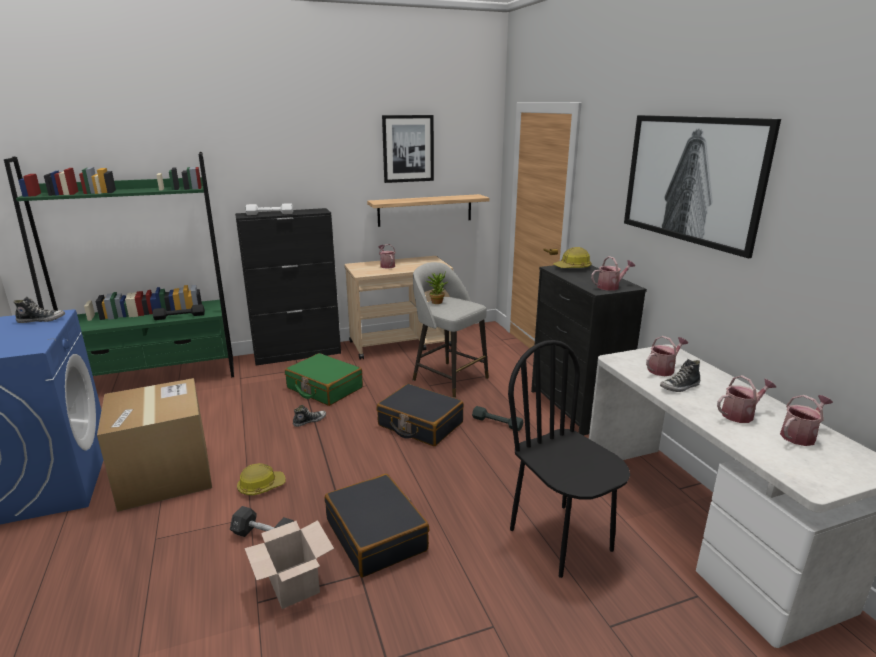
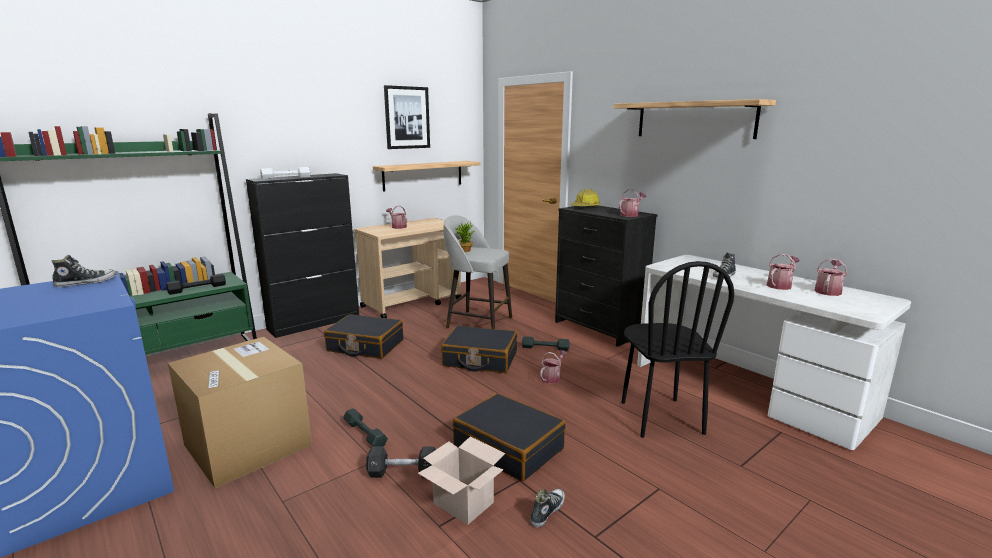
camera: 20 degrees left, 5 degrees down
hard hat [237,463,285,496] -> grey dumbbell [343,408,388,446]
green suitcase [285,353,363,406] -> black suitcase [324,314,403,359]
shoe [293,405,326,427] -> shoe moved to [530,489,565,528]
black chair [508,340,630,578] -> black chair turned 135 degrees counterclockwise [622,261,734,438]
picture [624,115,781,258] -> shelf [614,99,776,139]
watering can [646,336,688,376] -> watering can moved to [540,350,567,384]

